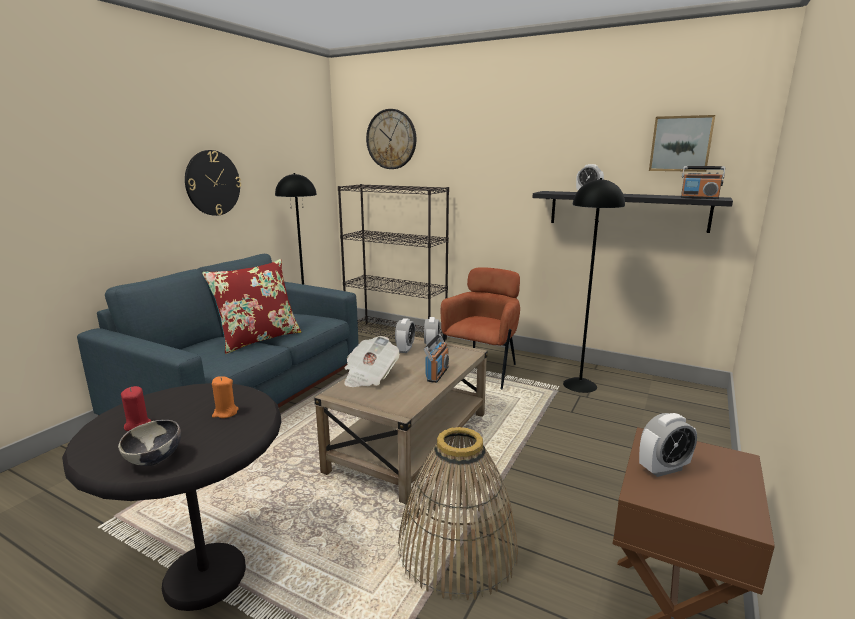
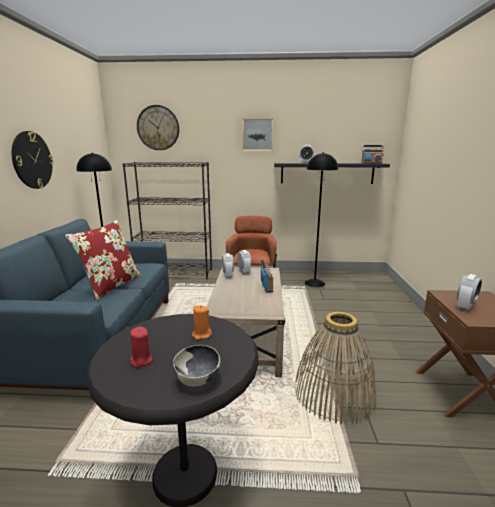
camera: 25 degrees left, 0 degrees up
newspaper [344,336,400,387] -> none
picture [649,115,715,172] -> picture moved to [242,119,273,151]

